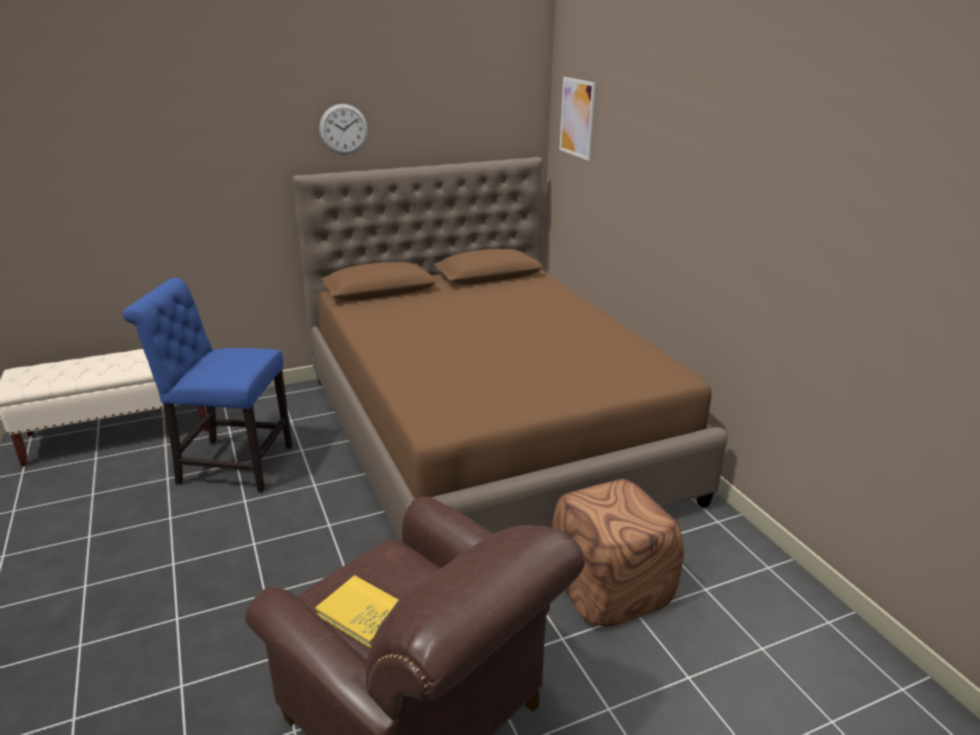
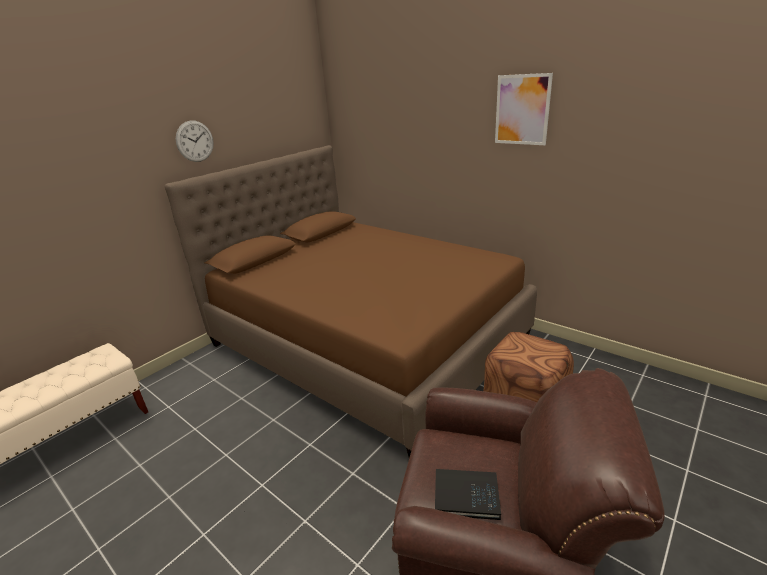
camera: 25 degrees left, 0 degrees up
blue chair [123,278,293,492] -> none
yellow book [315,575,399,648] -> black book [435,469,501,520]
picture [559,77,596,161] -> picture moved to [495,73,553,145]

